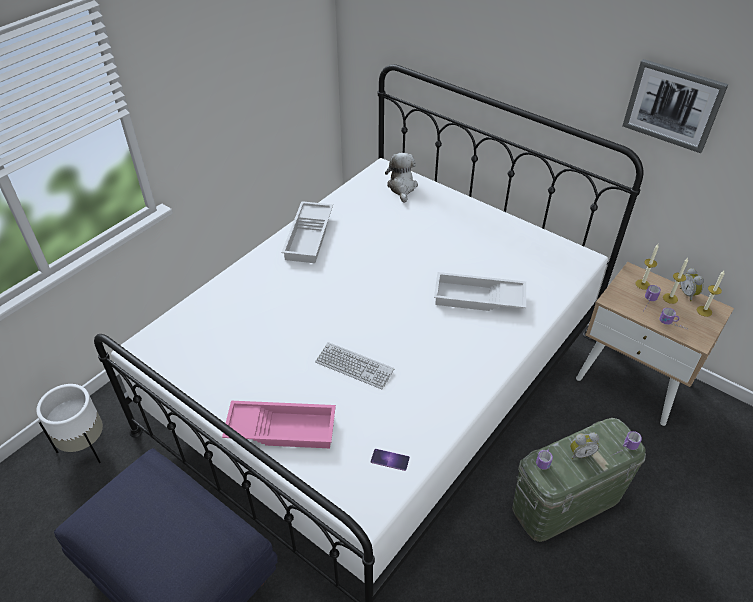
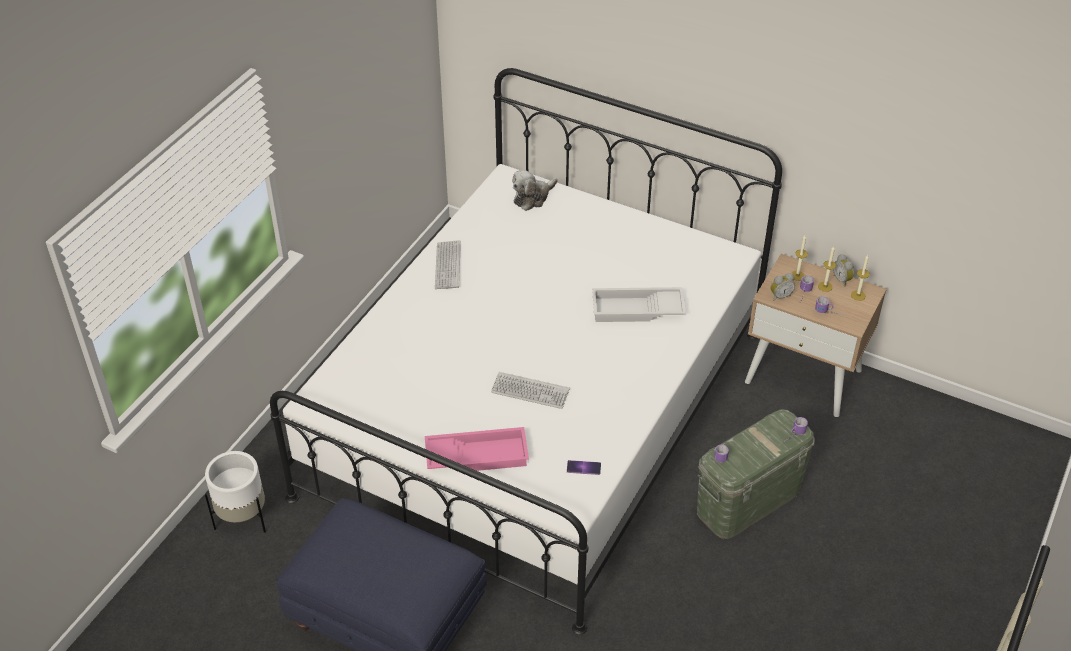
camera: 10 degrees left, 0 degrees up
white tray [282,201,333,263] -> keyboard [435,240,461,289]
plush toy [385,153,418,203] -> plush toy turned 120 degrees counterclockwise [512,170,557,211]
alarm clock [570,433,599,459] -> alarm clock moved to [771,273,795,301]
picture [623,59,728,153] -> none

